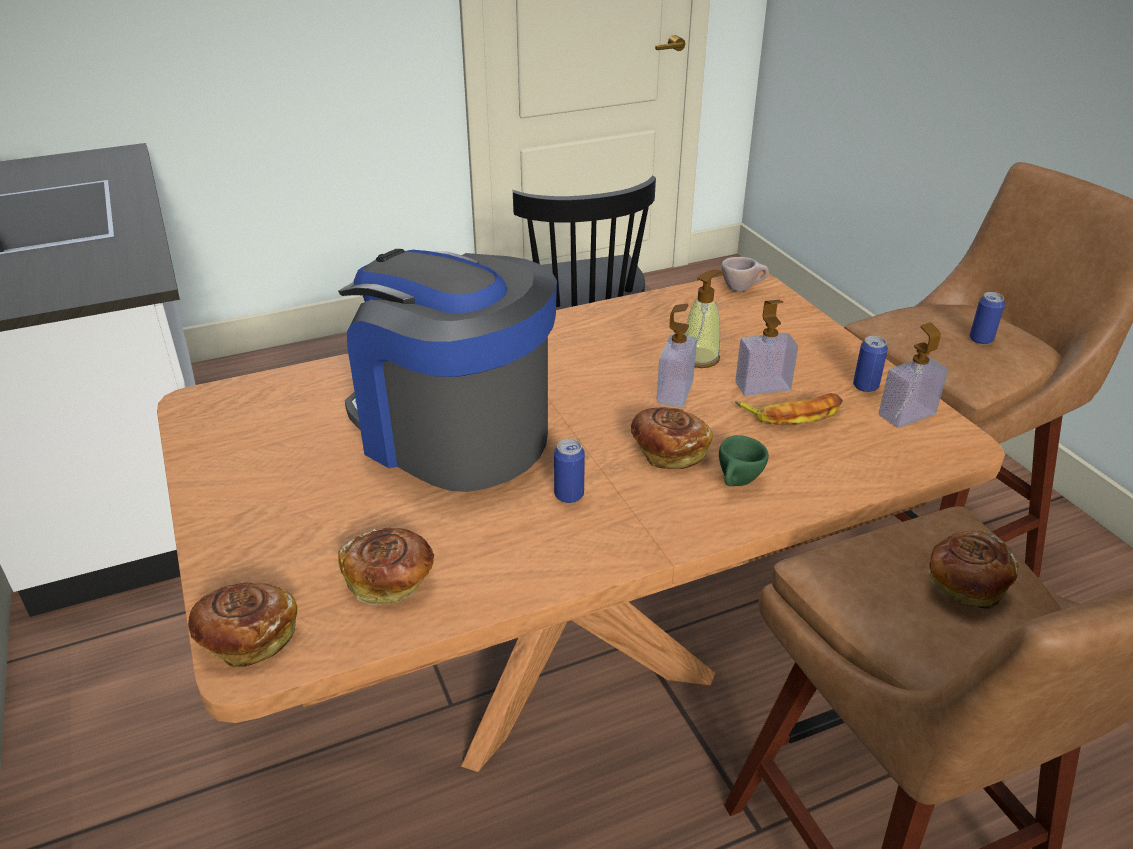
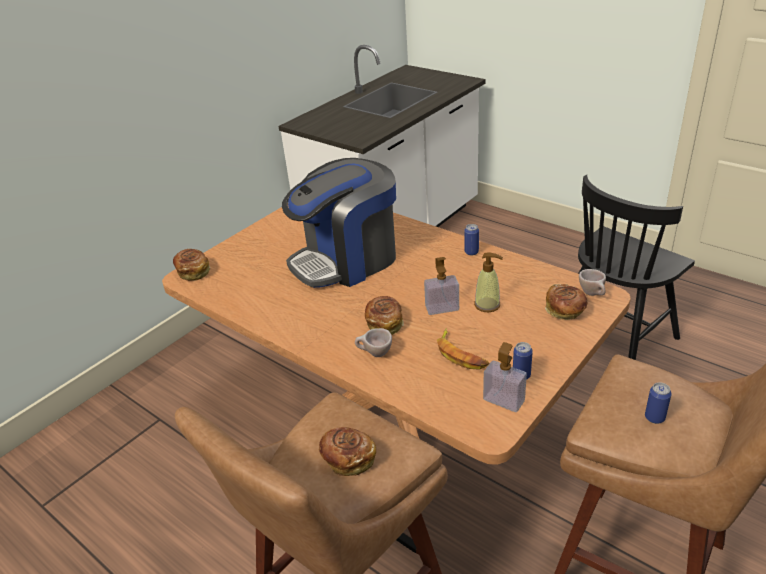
camera: 65 degrees right, 0 degrees up
coffee machine [338,249,557,492] -> coffee machine turned 135 degrees counterclockwise [282,158,396,288]
bread [338,527,434,605] -> bread moved to [545,284,588,320]
can [554,439,585,503] -> can moved to [465,224,479,255]
green cup [719,435,769,486] -> beige cup [355,328,392,357]
soap dispenser [735,300,798,396] -> none

